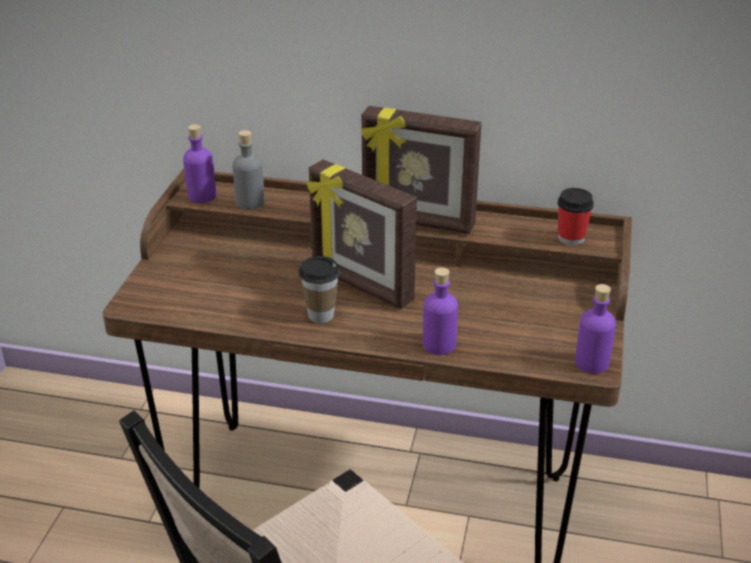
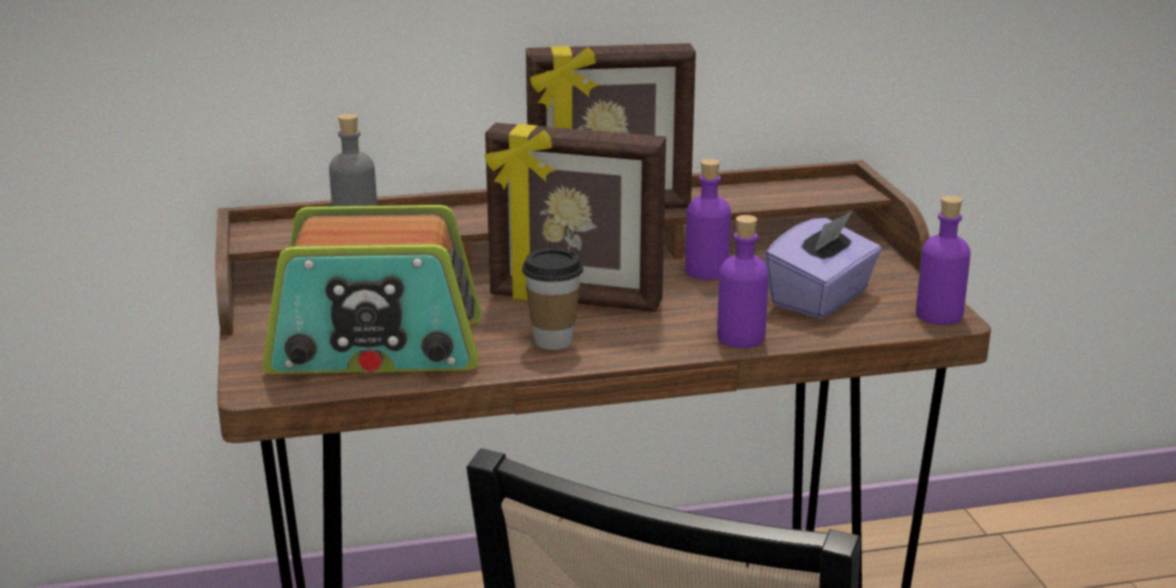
camera: 25 degrees left, 10 degrees down
purple bottle [183,124,216,203] -> purple bottle moved to [685,159,731,280]
cup [558,188,594,245] -> none
none -> radio [263,205,481,374]
none -> purple tissue box [764,211,882,319]

